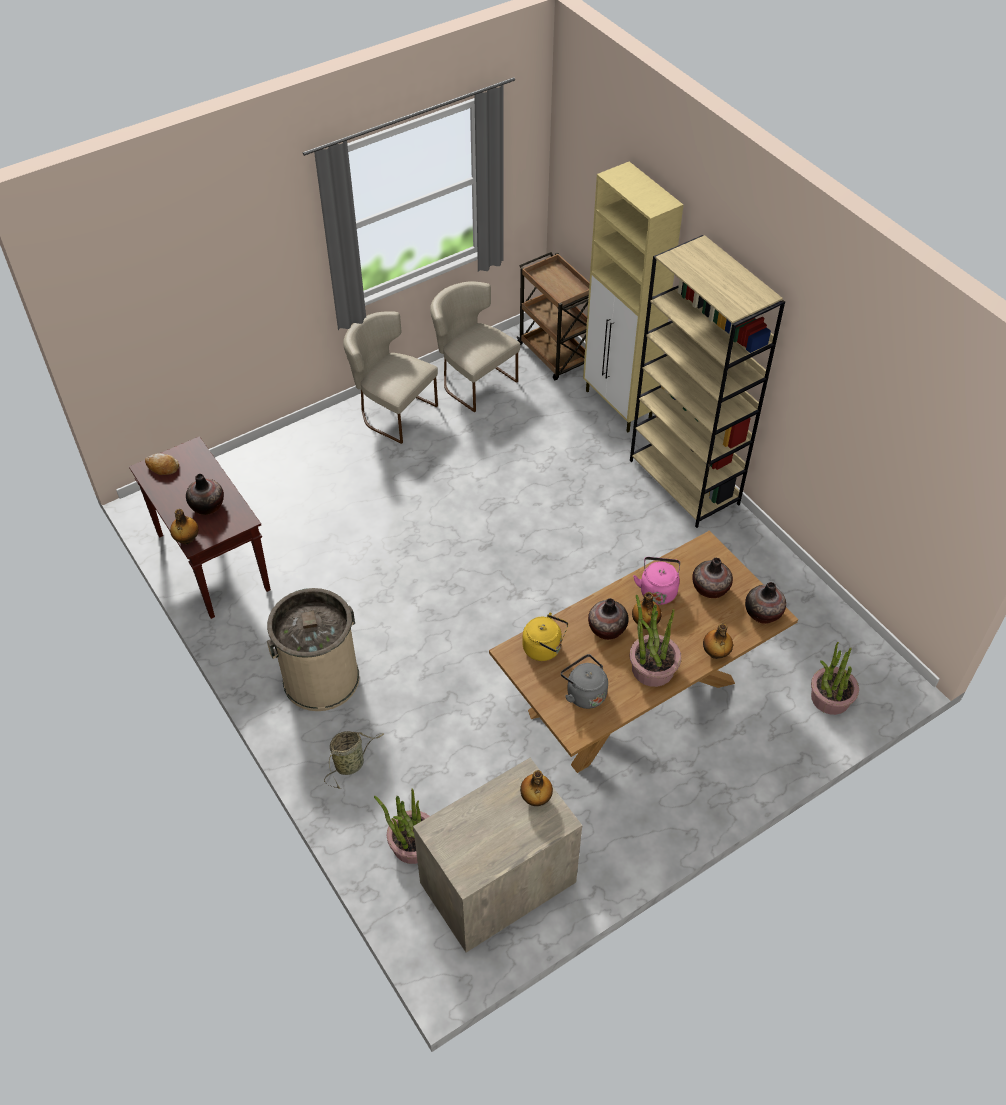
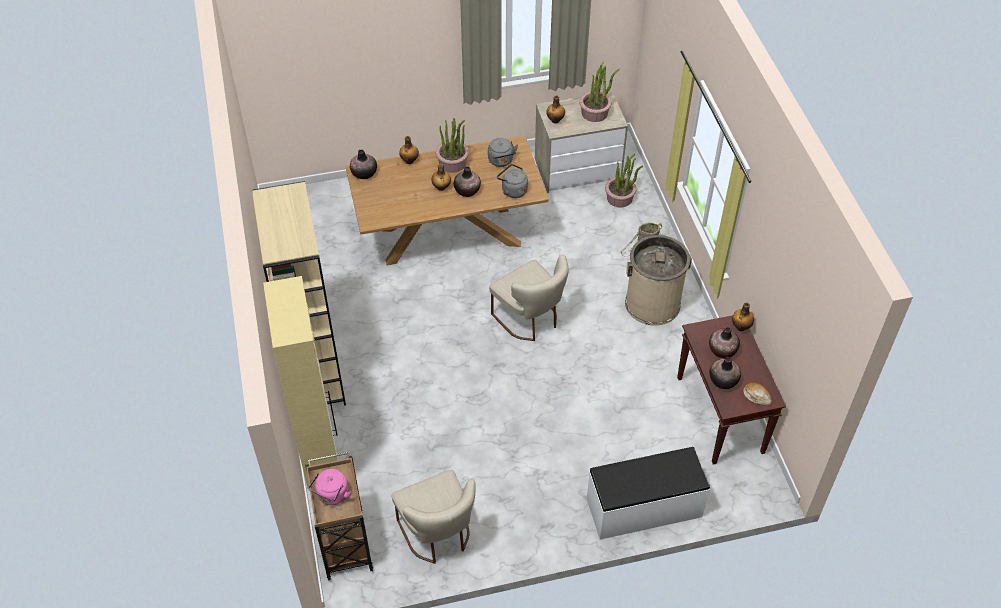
camera: 160 degrees left, 0 degrees up
beige chair [343,311,438,444] -> beige chair moved to [489,255,569,341]
yellow kettle [522,612,568,661] -> grey kettle [497,164,528,198]
pink kettle [633,557,680,605] -> pink kettle moved to [309,469,351,505]
vase [692,558,733,598] -> vase moved to [709,357,741,389]
potted plant [811,642,859,715] -> potted plant moved to [579,61,620,122]
none -> white bench [587,447,710,540]

